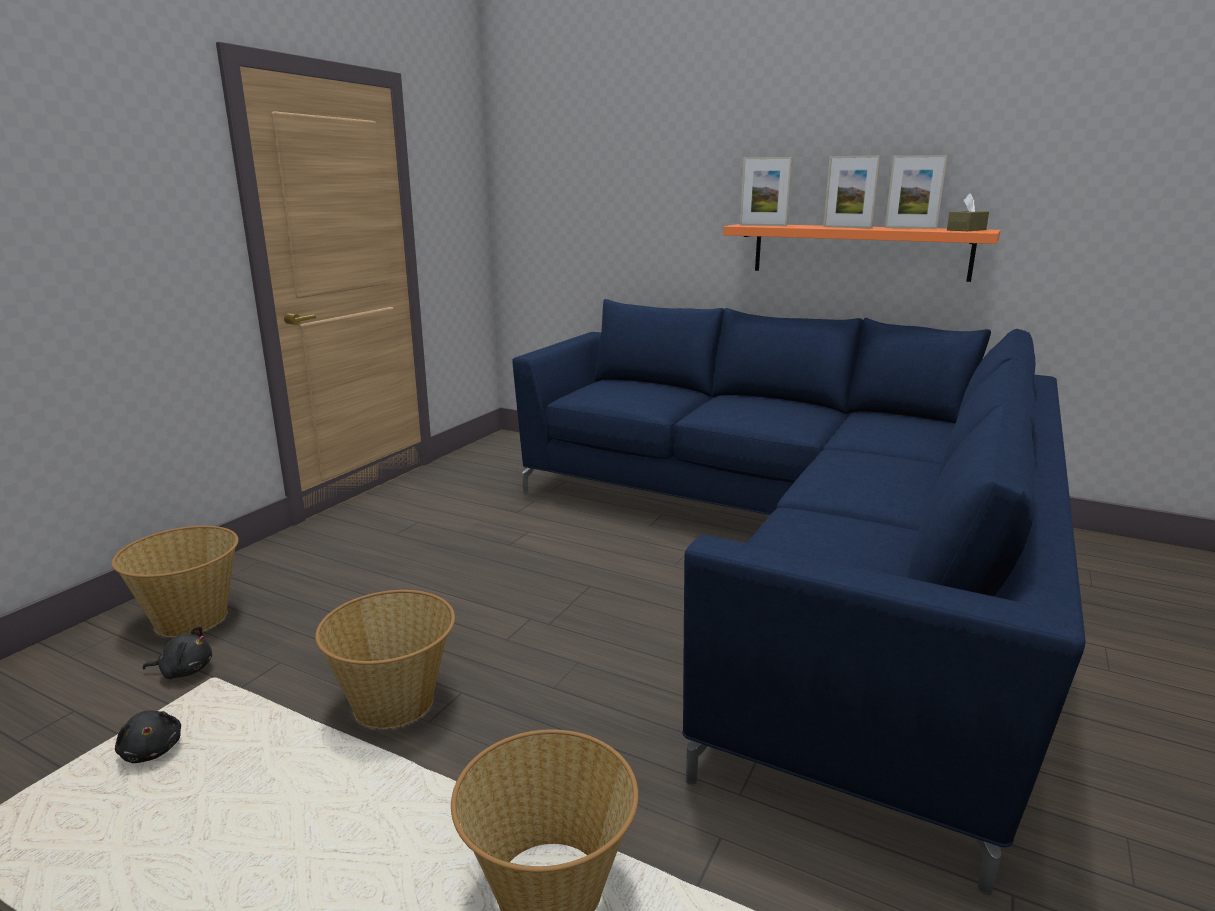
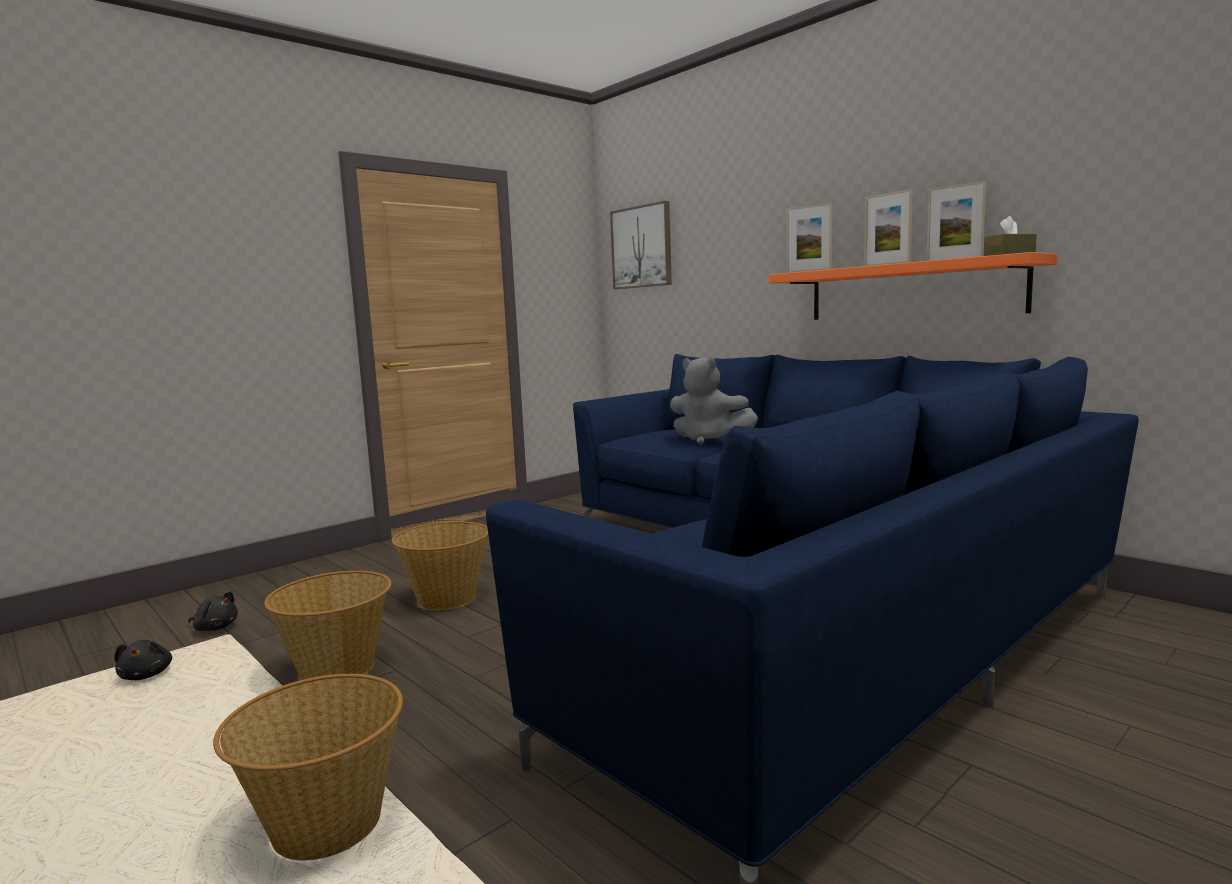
camera: 20 degrees right, 10 degrees down
basket [112,526,239,637] -> basket moved to [392,521,488,610]
none -> picture [610,201,672,289]
none -> grey plush toy [670,356,758,444]

